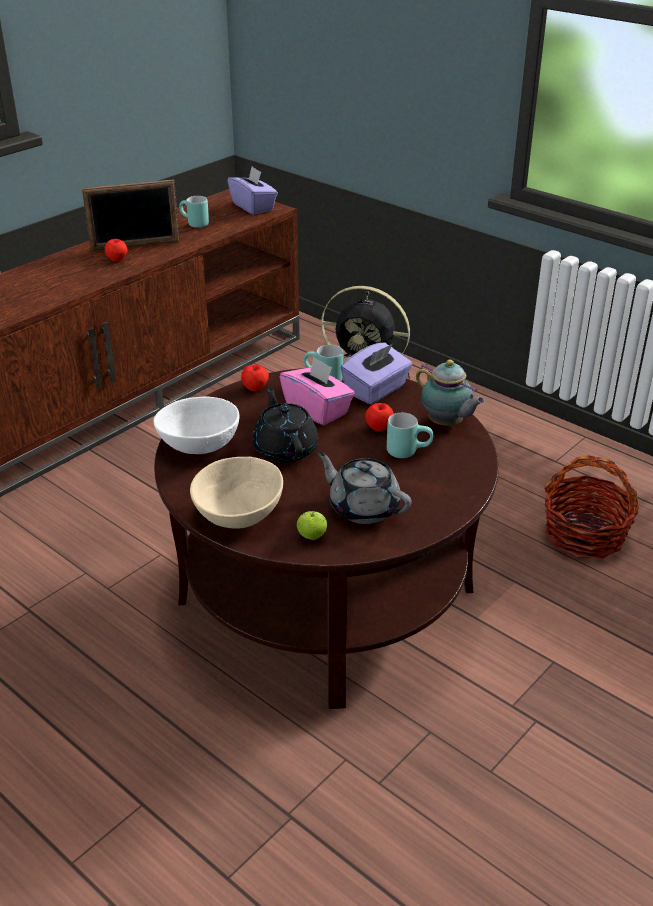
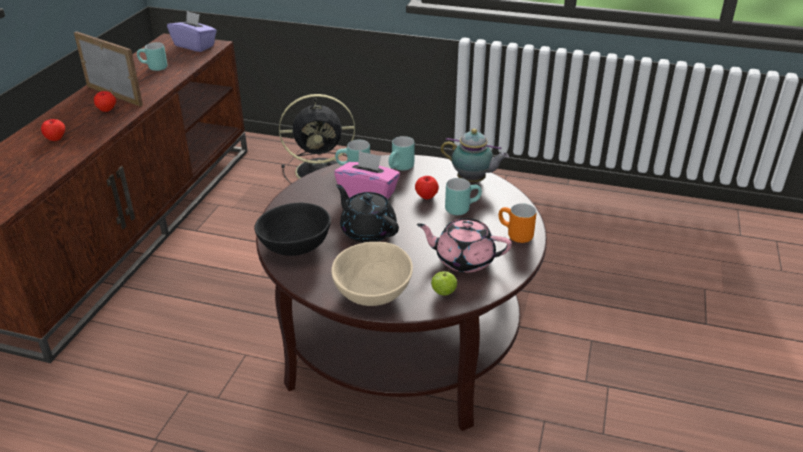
camera: 25 degrees left, 0 degrees up
picture frame [82,179,180,251] -> picture frame turned 105 degrees counterclockwise [74,31,143,106]
white bowl [153,397,239,454] -> black bowl [254,203,331,256]
apple [241,365,269,391] -> apple moved to [41,119,65,141]
grey teapot [316,452,412,524] -> pink teapot [416,218,512,273]
purple tissue box [341,342,412,404] -> turquoise mug [388,136,415,170]
basket [544,456,639,559] -> none
none -> orange mug [499,203,536,243]

